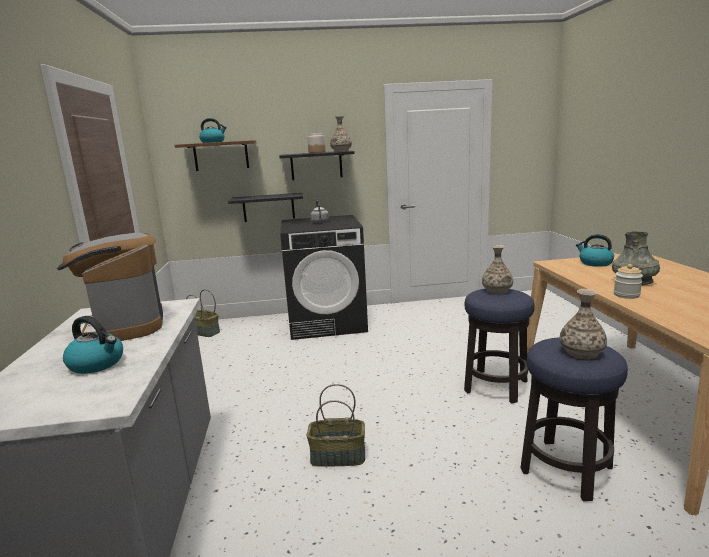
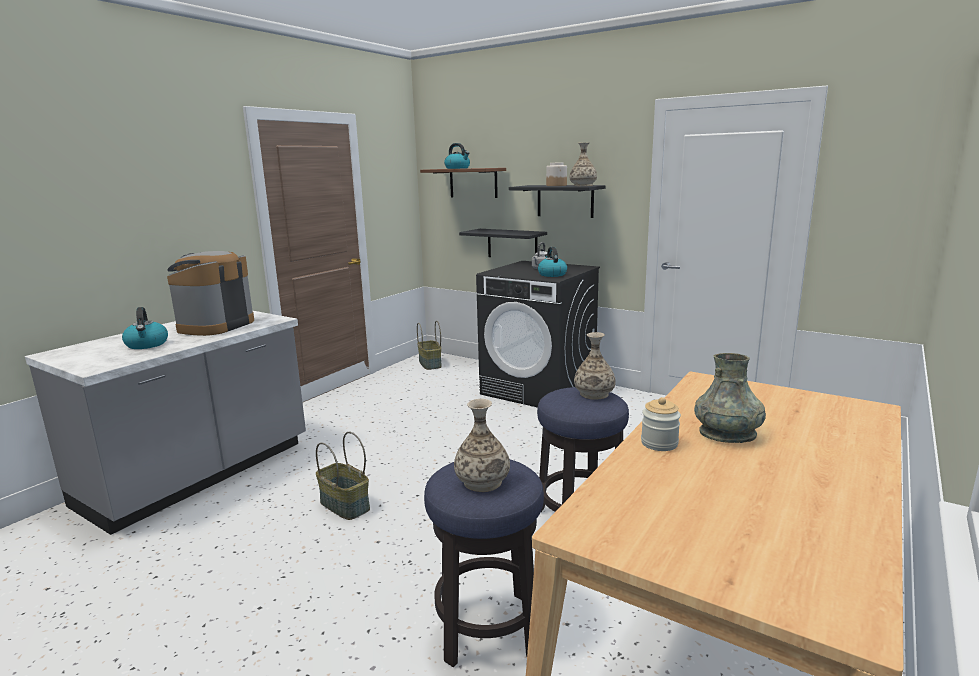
camera: 40 degrees right, 0 degrees up
kettle [576,234,614,267] -> kettle moved to [538,247,567,277]

